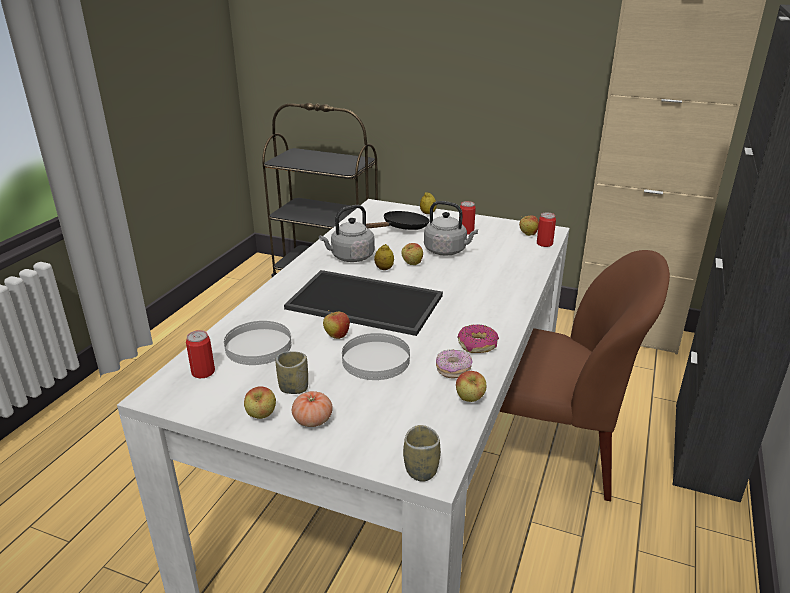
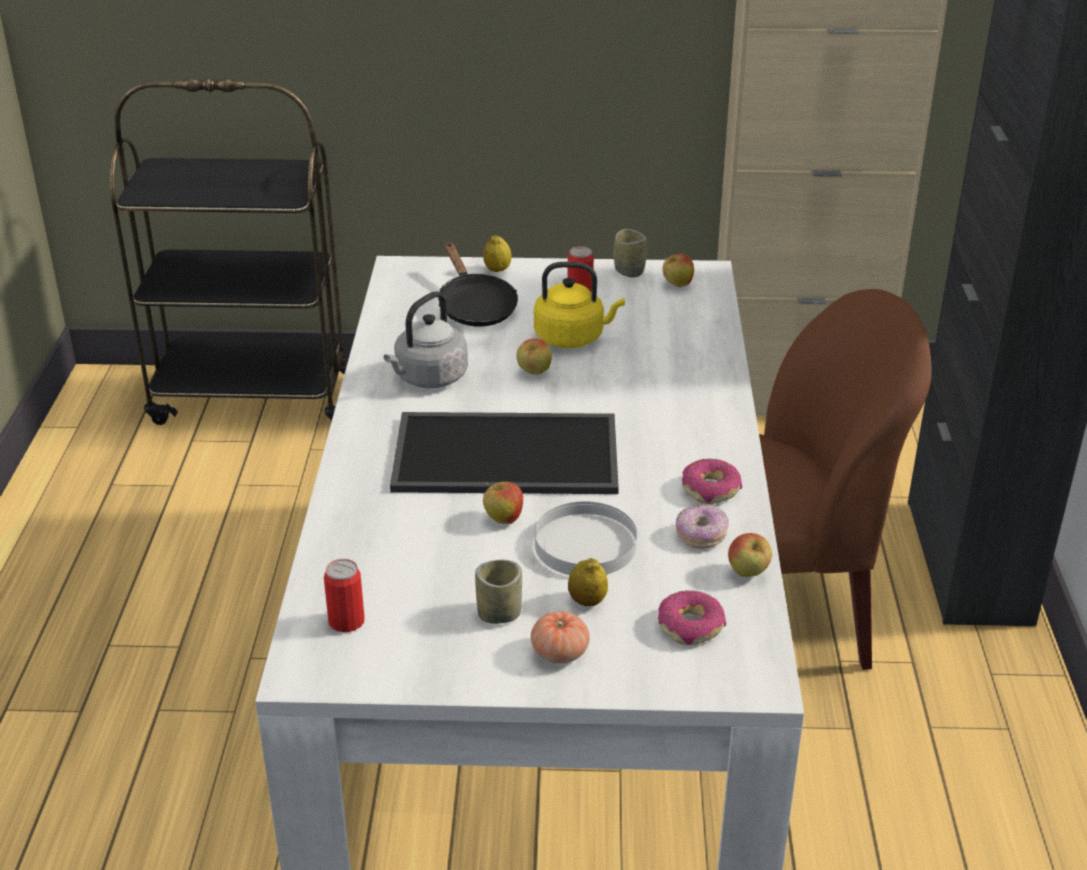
camera: 20 degrees left, 5 degrees up
white plate [224,321,292,365] -> none
apple [244,386,276,419] -> none
black frying pan [366,211,430,230] -> black frying pan turned 135 degrees clockwise [438,242,518,326]
lemon [374,244,394,270] -> lemon moved to [568,558,608,606]
cup [403,425,441,482] -> cup moved to [614,229,647,278]
grey kettle [424,201,478,256] -> yellow kettle [534,262,625,348]
can [537,212,556,247] -> none
none -> donut [658,591,726,645]

